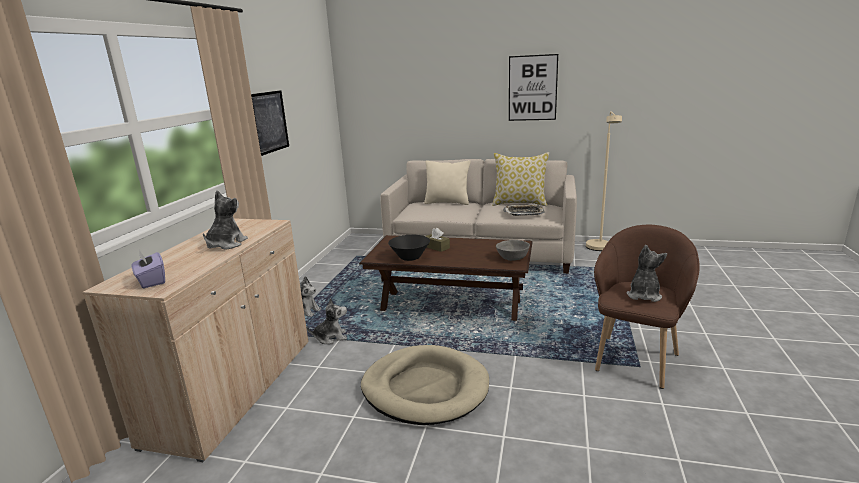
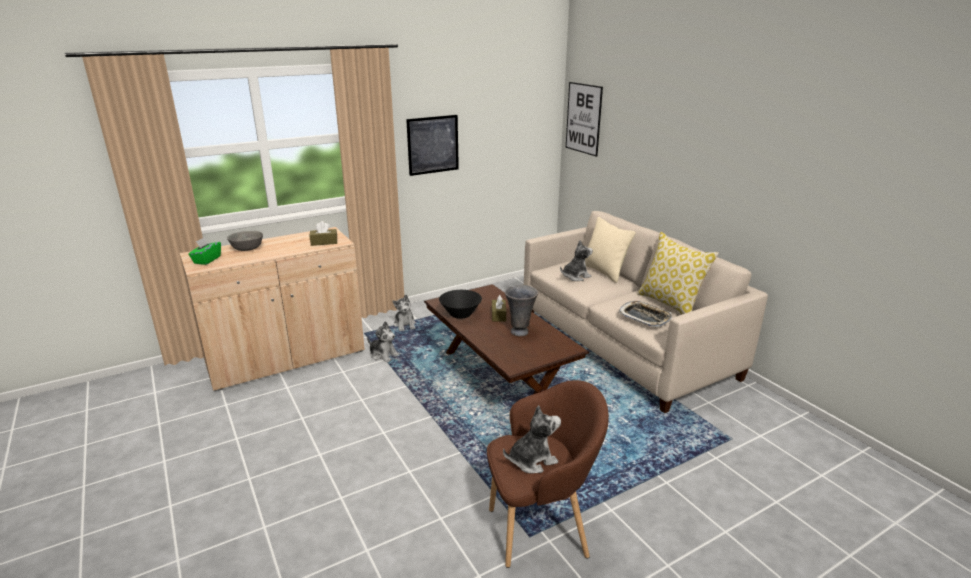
camera: 45 degrees right, 5 degrees up
purple tissue box [131,250,165,288] -> green tissue box [188,237,221,265]
plush toy [203,191,248,250] -> plush toy moved to [560,240,593,281]
beige dog bed [361,345,489,425] -> none
grey bowl [496,240,530,261] -> grey bowl moved to [227,231,263,251]
picture [509,54,558,121] -> picture moved to [566,82,603,157]
beige floor lamp [586,111,622,251] -> none
none -> brown tissue box [310,221,337,246]
none -> grey vase [505,285,538,336]

